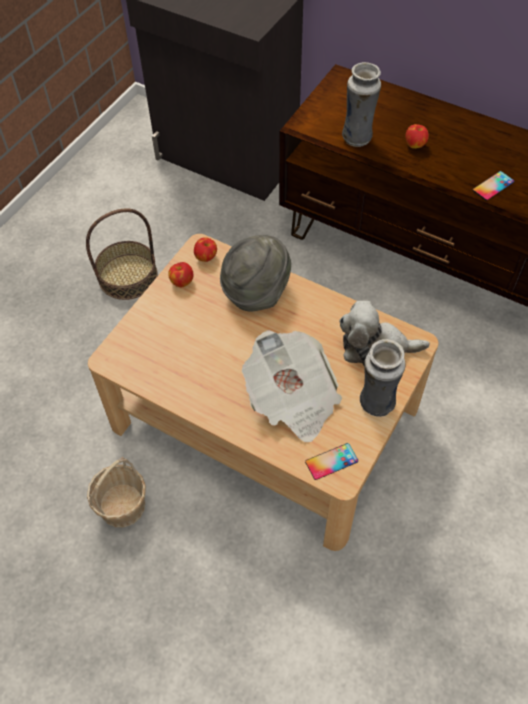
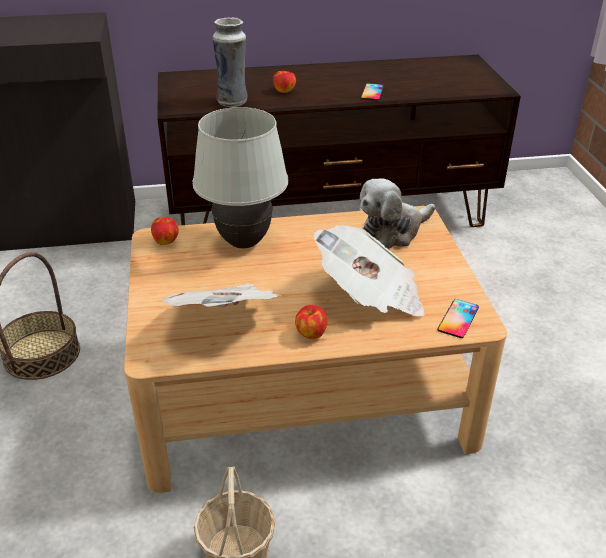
camera: 40 degrees left, 20 degrees down
apple [168,262,194,287] -> apple moved to [295,305,327,339]
grey hat [220,235,291,312] -> white table lamp [193,107,288,248]
vase [360,339,405,417] -> none
none -> newspaper [162,284,283,307]

